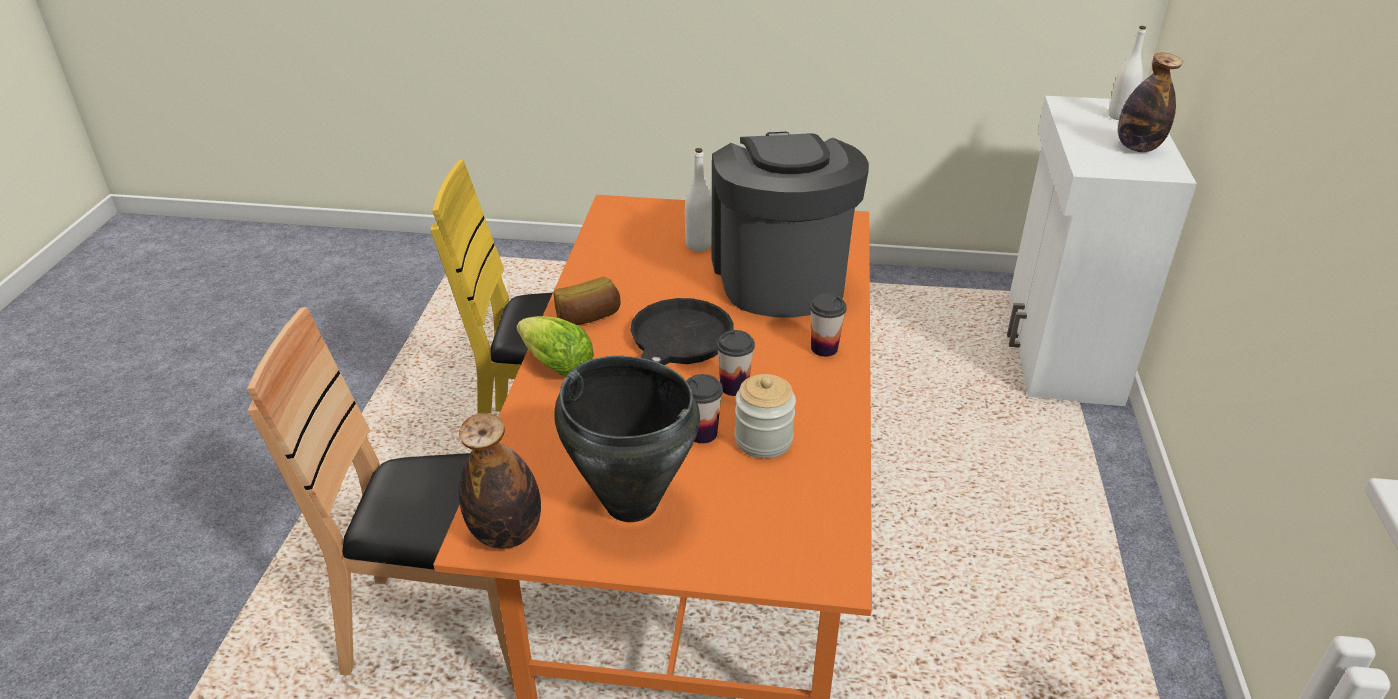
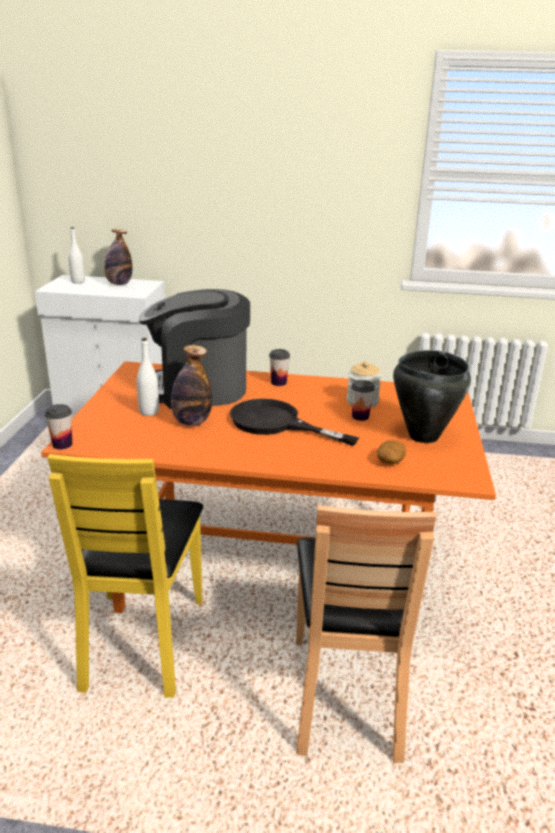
camera: 90 degrees left, 10 degrees down
bottle [459,413,541,549] -> bottle moved to [171,345,212,426]
lettuce [516,316,594,376] -> none
bread [554,277,621,325] -> none
cup [716,330,755,396] -> cup moved to [45,404,72,449]
none -> potato [377,440,406,464]

